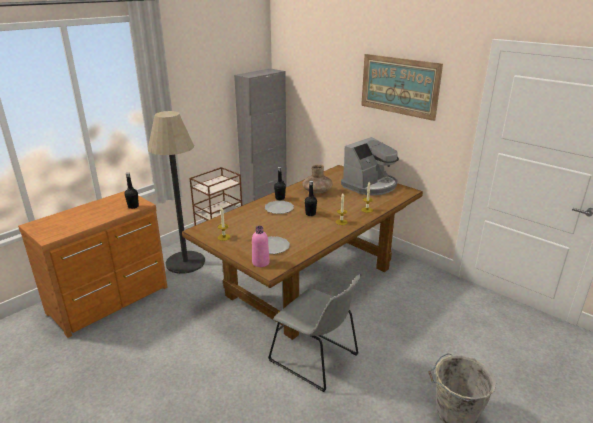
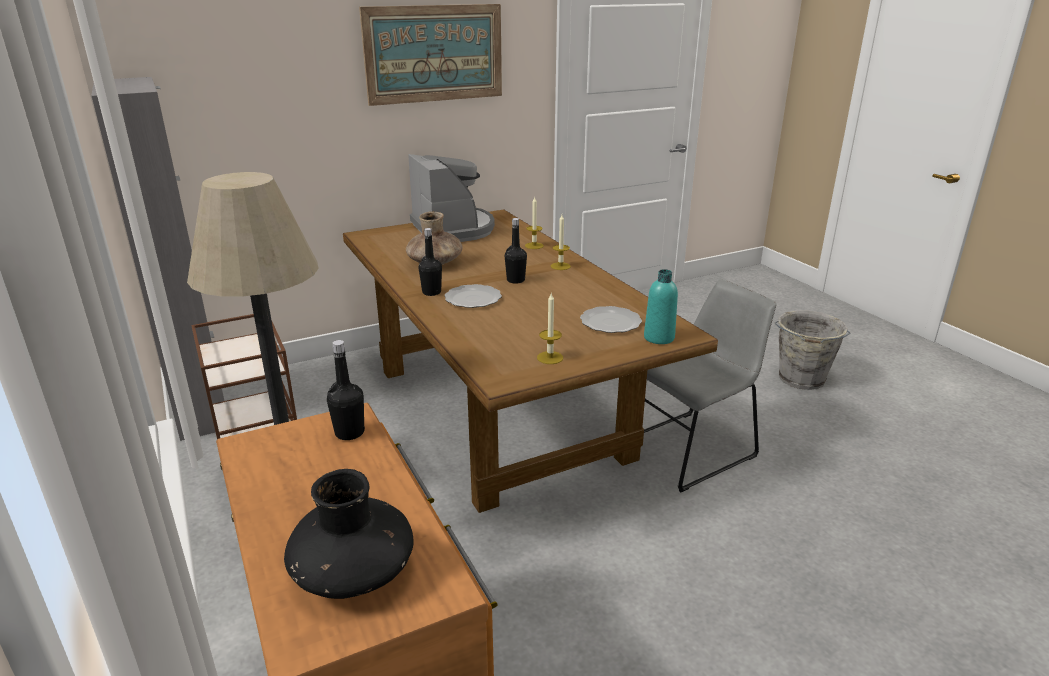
camera: 70 degrees left, 0 degrees up
pink bottle [252,226,270,267] -> turquoise bottle [644,269,678,344]
none -> black vase [284,469,414,599]

